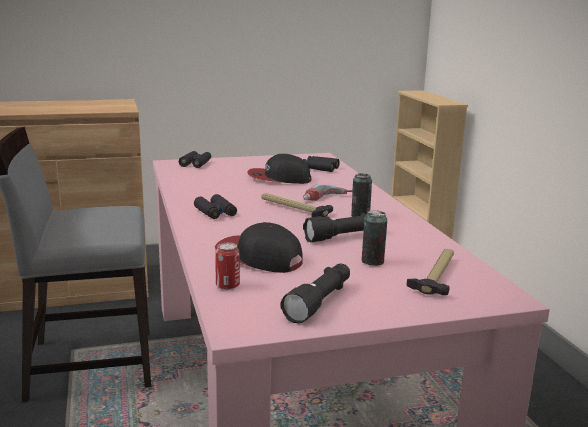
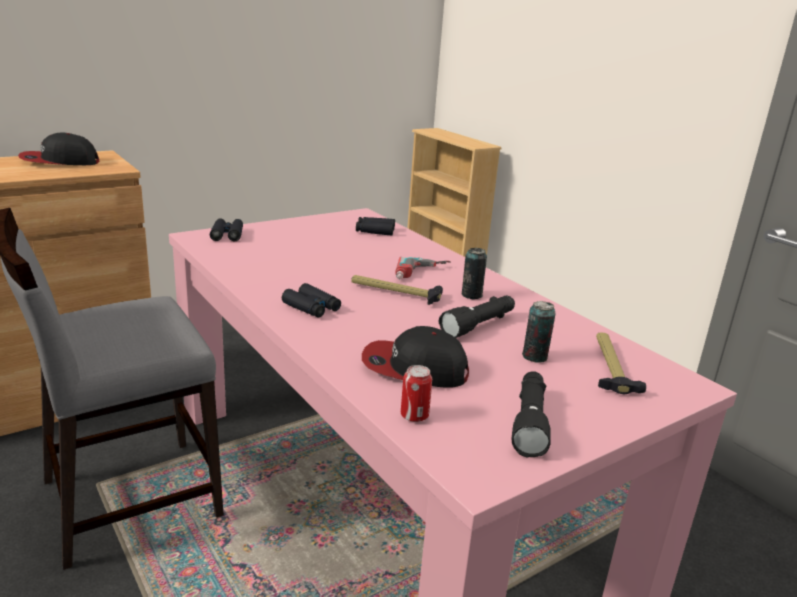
camera: 20 degrees left, 5 degrees up
cap [247,154,311,184] -> cap moved to [18,133,99,165]

